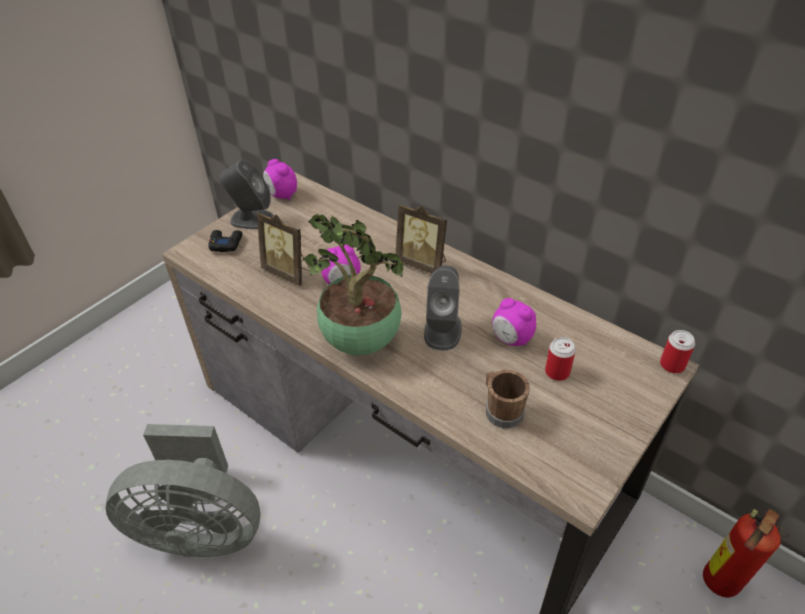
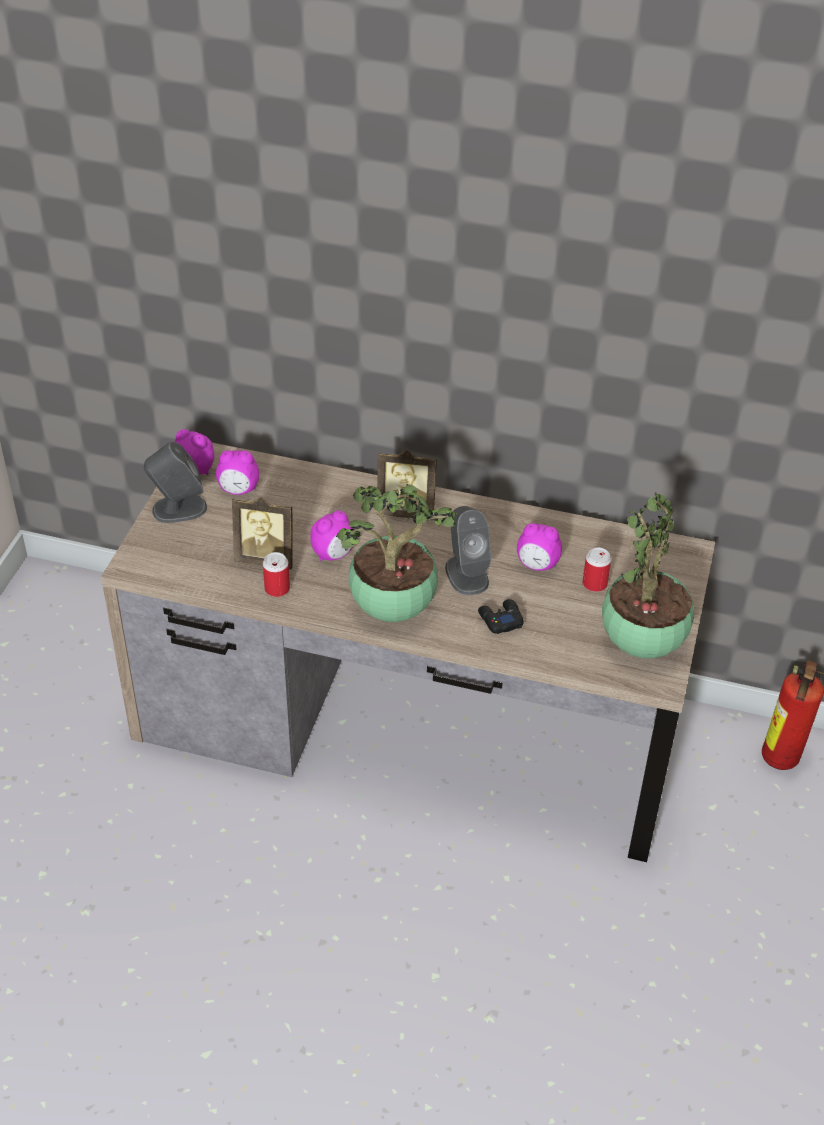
camera: 25 degrees left, 0 degrees up
grey fan [106,424,260,557] -> none
black game controller [208,230,243,252] -> black game controller moved to [478,599,524,634]
brown mug [486,370,530,428] -> none
can [660,330,695,374] -> can moved to [263,552,290,597]
none -> alarm clock [216,450,259,495]
none -> potted plant [602,492,694,658]

